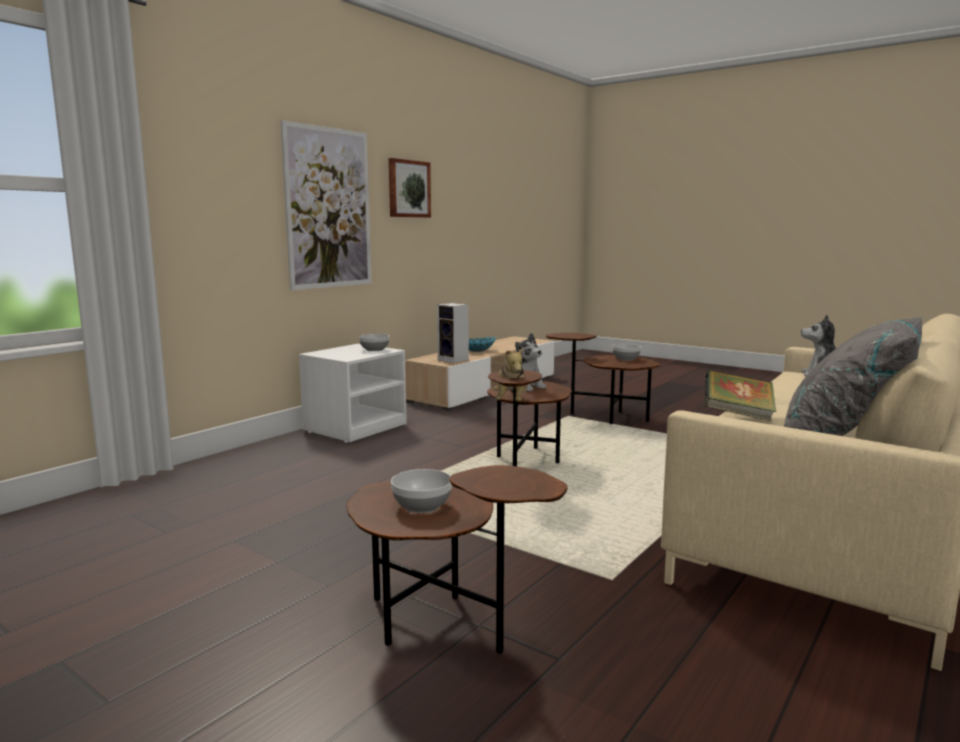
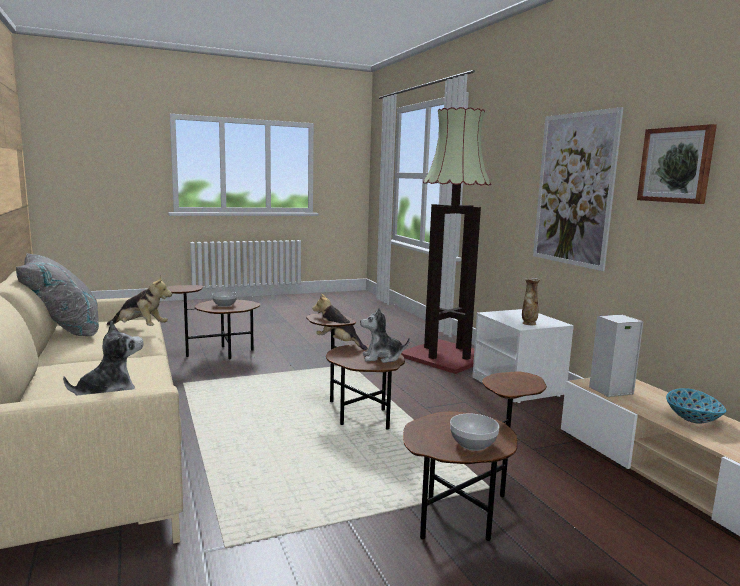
camera: 120 degrees right, 0 degrees up
bowl [359,334,390,351] -> vase [522,278,540,325]
book [705,370,776,421] -> plush toy [107,276,172,326]
none -> floor lamp [401,107,491,374]

